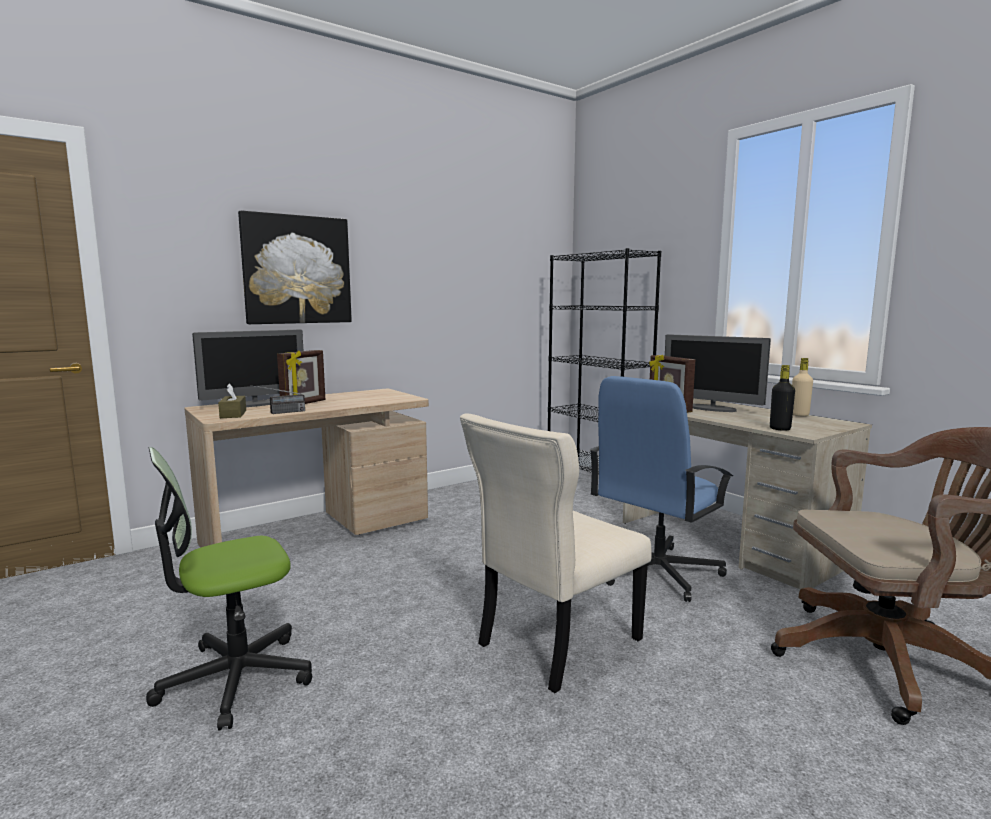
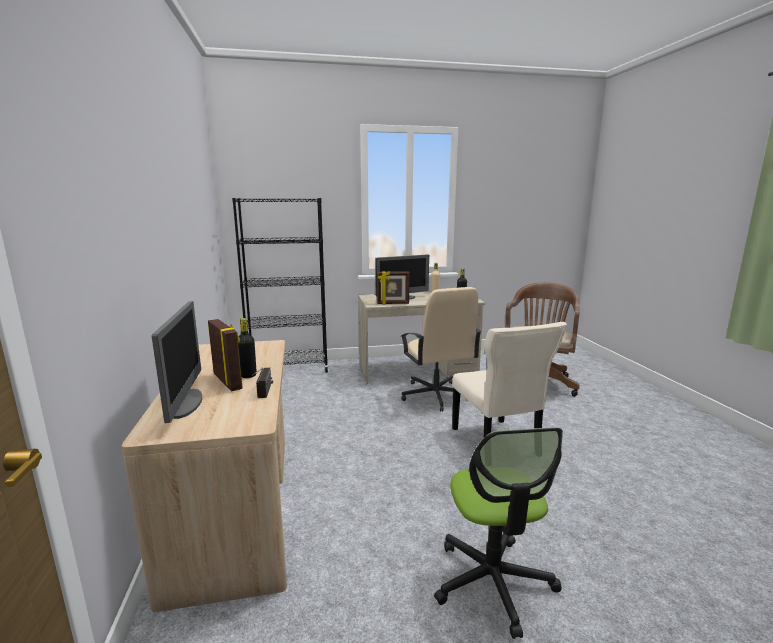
camera: 65 degrees left, 5 degrees up
brown tissue box [218,383,246,418] -> none
picture [238,211,352,324] -> none
blue office chair [589,376,733,602] -> beige office chair [401,287,482,412]
none -> black bottle [238,318,257,378]

